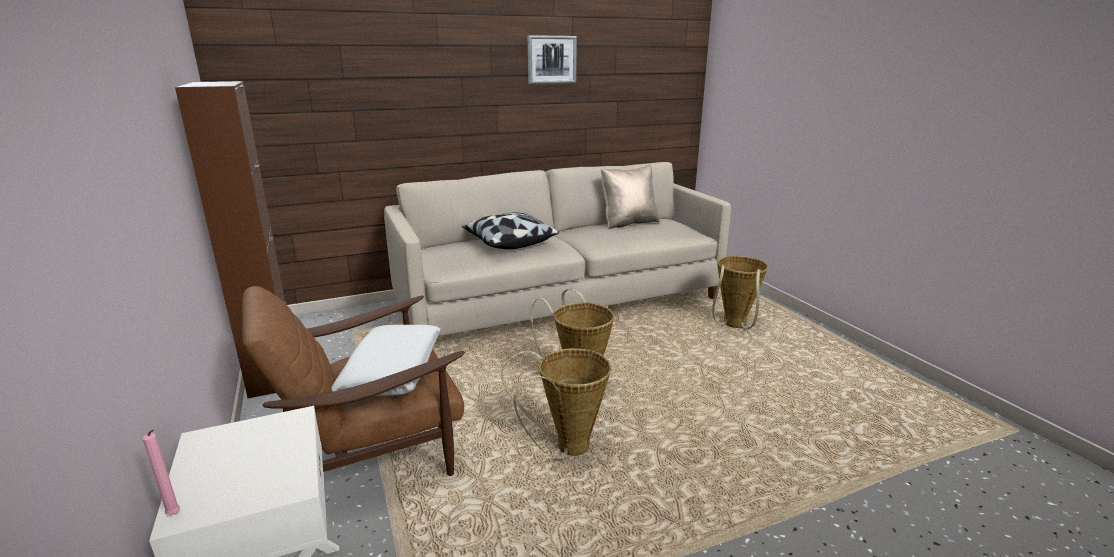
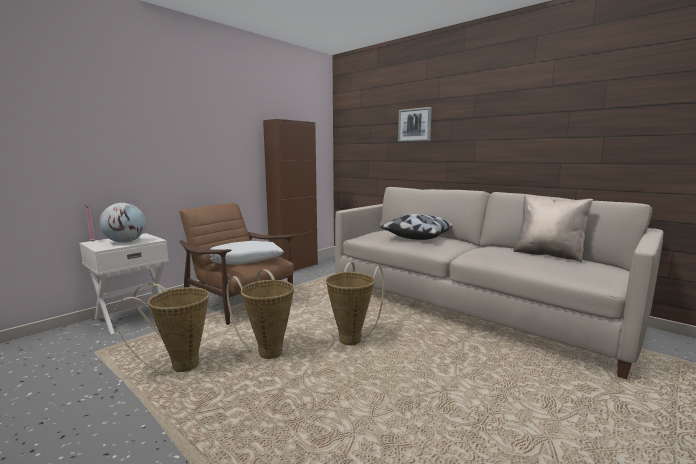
camera: 65 degrees right, 10 degrees down
picture [528,35,577,84] -> picture moved to [398,107,432,142]
basket [712,256,768,329] -> basket moved to [114,283,209,372]
none -> globe [100,203,146,243]

